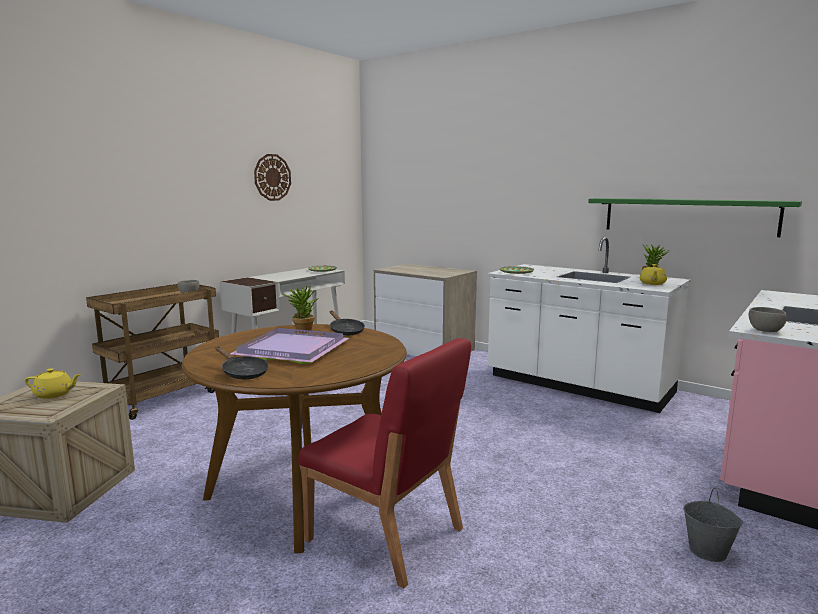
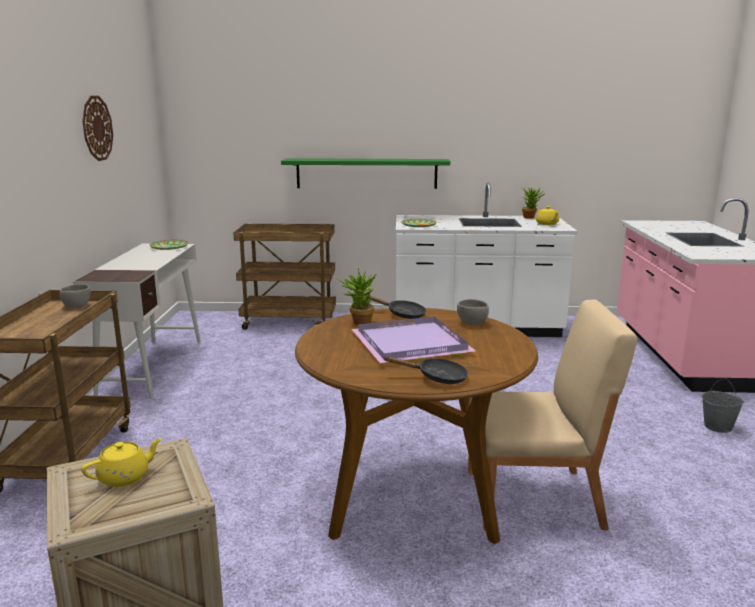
camera: 35 degrees left, 5 degrees up
red chair [298,338,471,588] -> beige chair [468,300,637,531]
dresser [373,264,477,356] -> brown cart [233,224,336,330]
green shelf [588,198,802,237] -> green shelf moved to [281,158,450,189]
grey bowl [749,307,787,332] -> grey bowl moved to [457,299,489,325]

